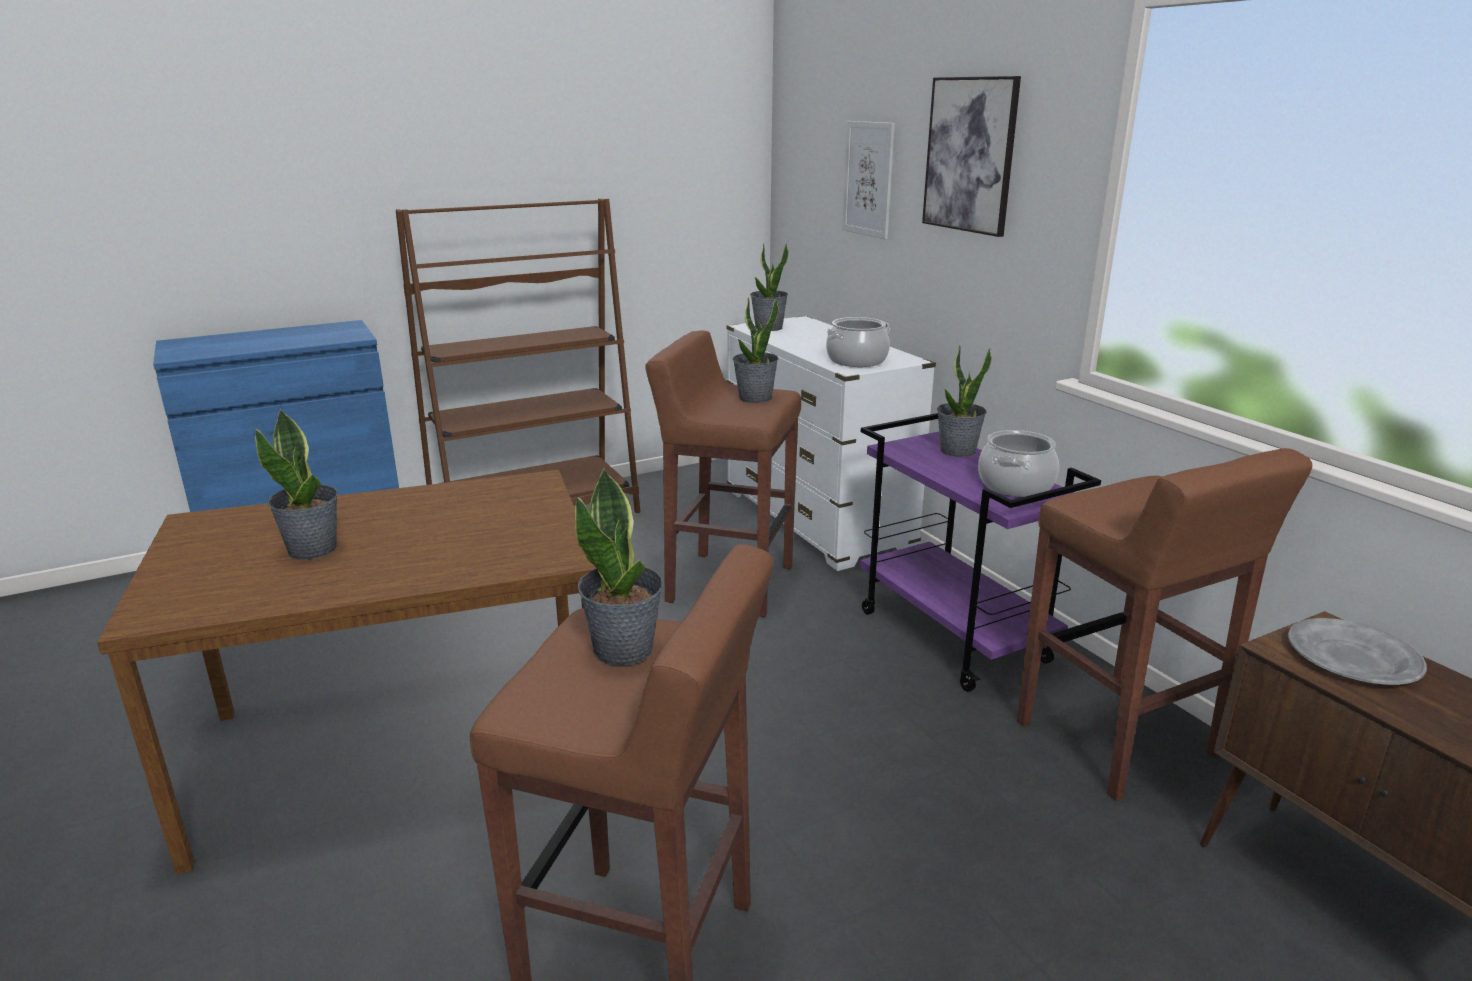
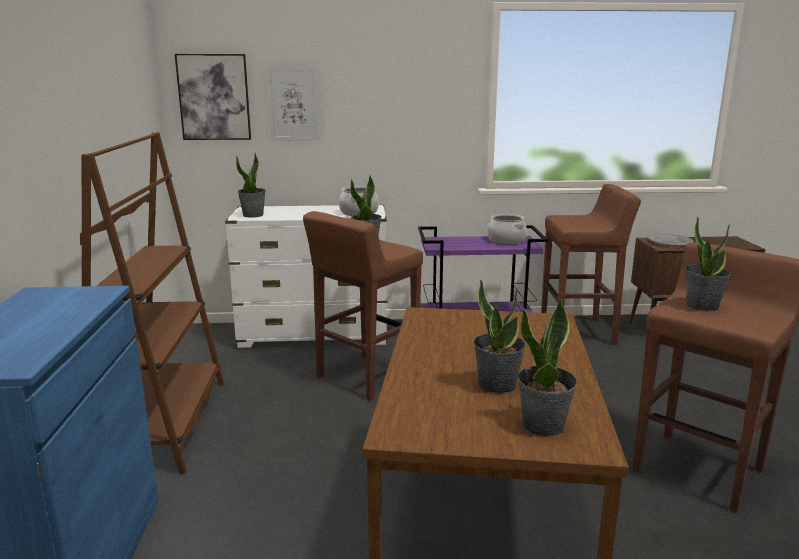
camera: 65 degrees left, 5 degrees down
picture [922,76,1021,237] -> picture moved to [175,54,251,140]
potted plant [937,345,992,457] -> potted plant moved to [518,299,578,436]

